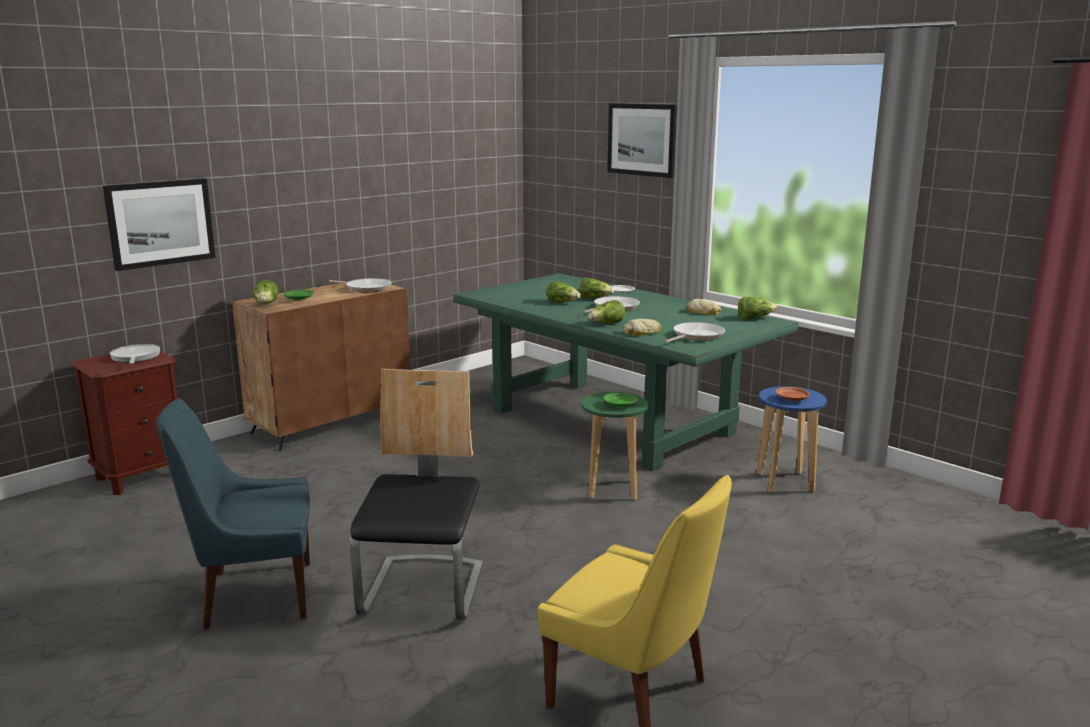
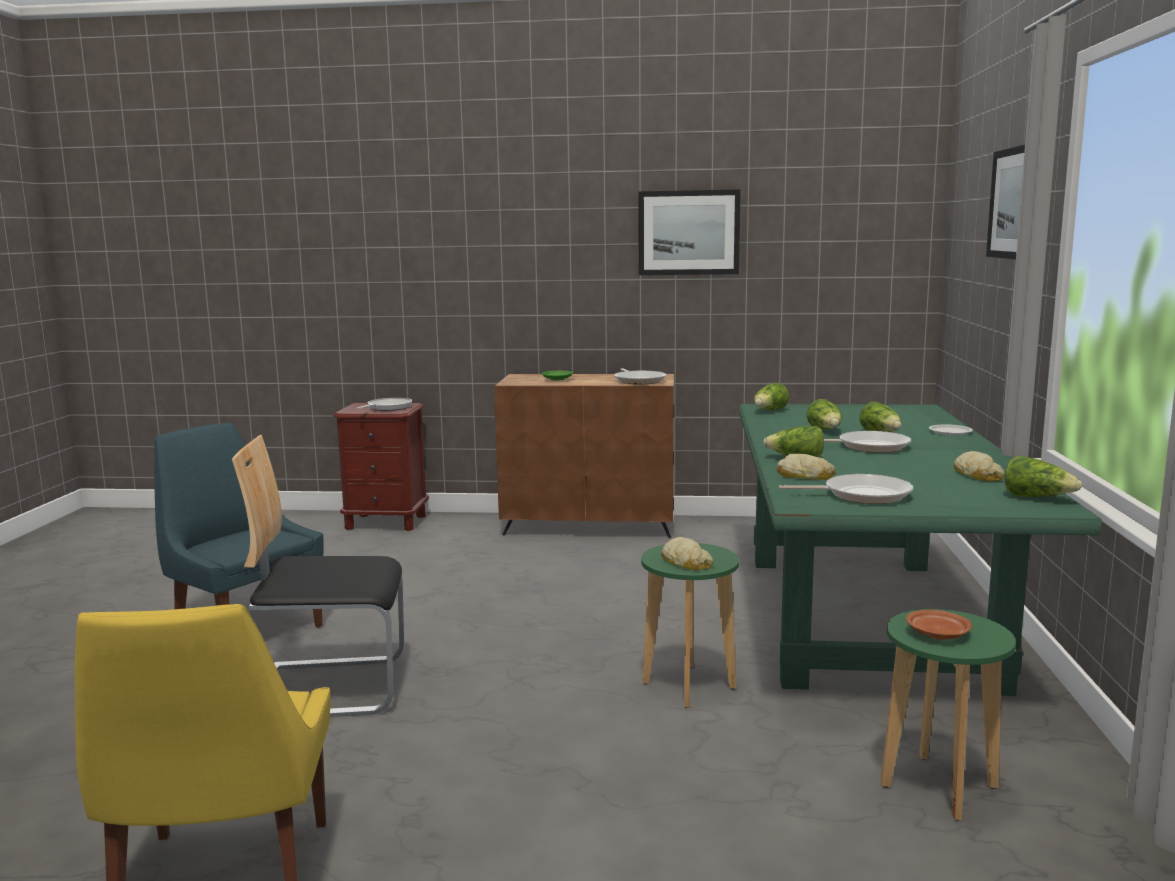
camera: 50 degrees right, 5 degrees down
picture [103,178,216,271] -> picture moved to [638,189,741,275]
lettuce [253,280,278,304] -> lettuce moved to [754,383,789,410]
chair [350,369,483,620] -> chair turned 150 degrees counterclockwise [232,435,404,717]
green plate [603,393,638,407] -> bread [661,537,713,571]
blue stool [757,386,827,493] -> green stool [880,609,1016,820]

